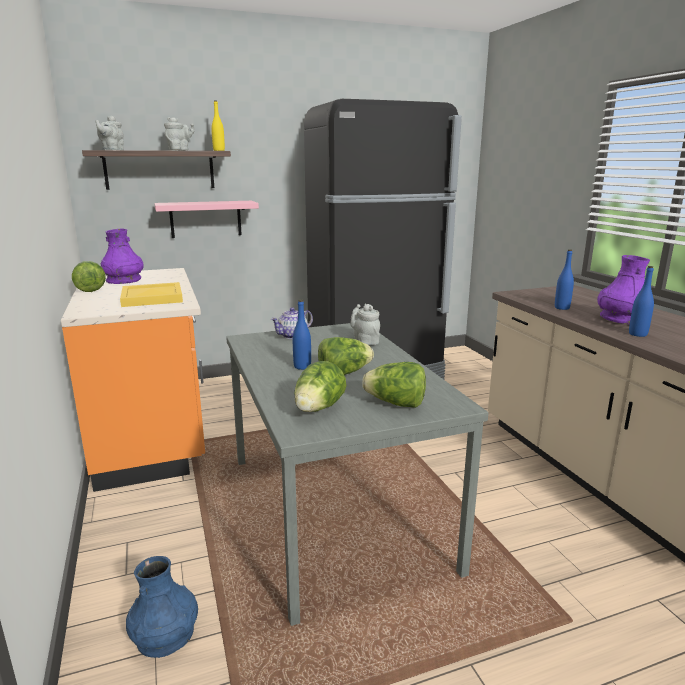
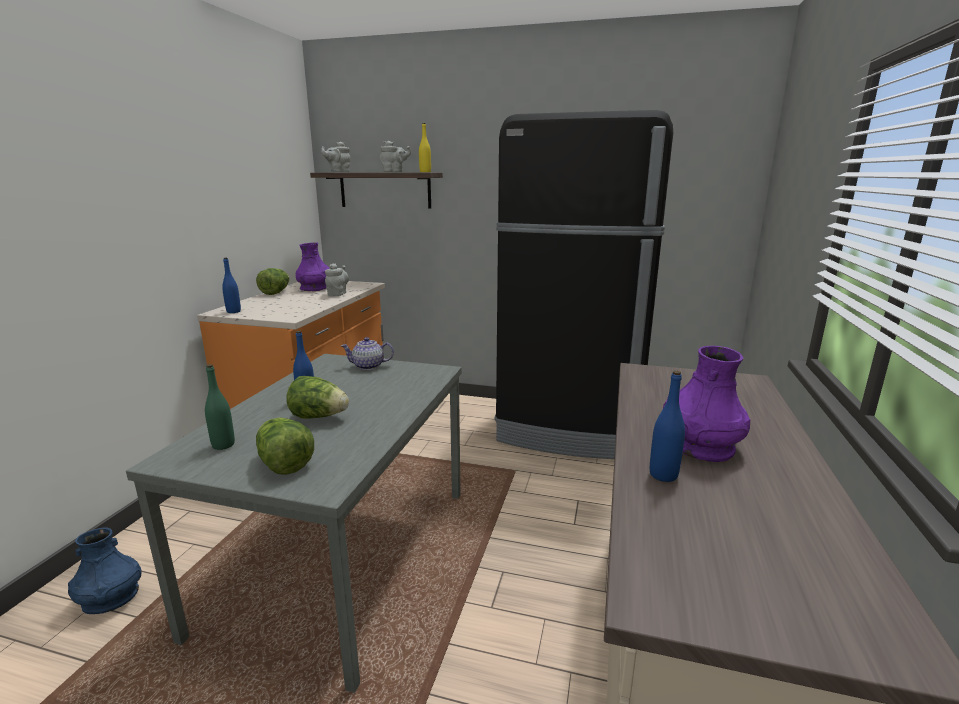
camera: 35 degrees right, 0 degrees up
yellow tray [120,282,183,307] -> none
pink shelf [154,201,259,238] -> none
lettuce [294,361,346,412] -> green bottle [205,364,235,450]
grey teapot [350,304,380,345] -> grey teapot moved to [325,264,349,296]
blue bottle [555,249,574,310] -> blue bottle moved to [222,258,241,313]

